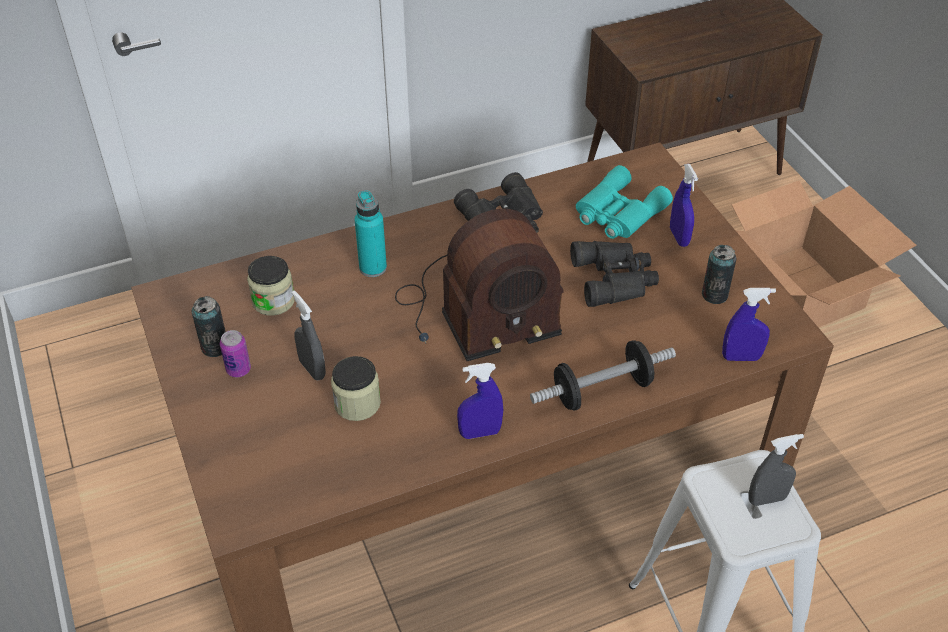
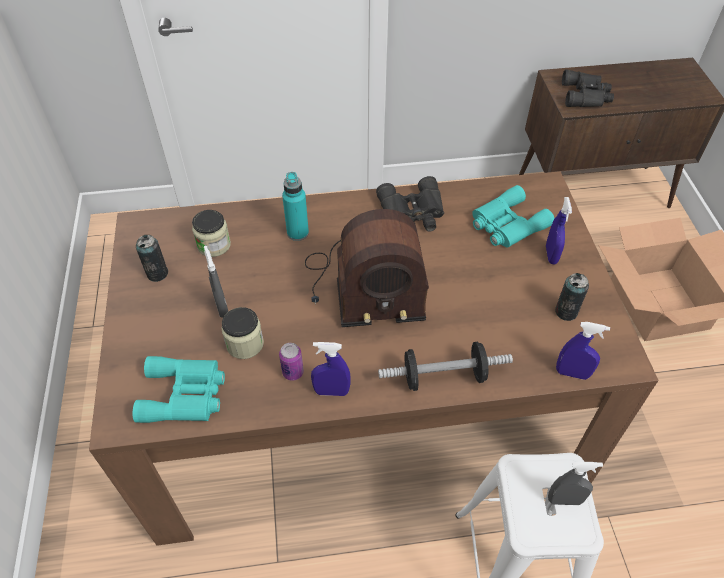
camera: 15 degrees right, 5 degrees up
can [220,330,251,377] -> can moved to [279,343,304,381]
black binoculars [570,241,659,307] -> black binoculars moved to [562,70,614,107]
none -> turquoise binoculars [133,356,225,423]

